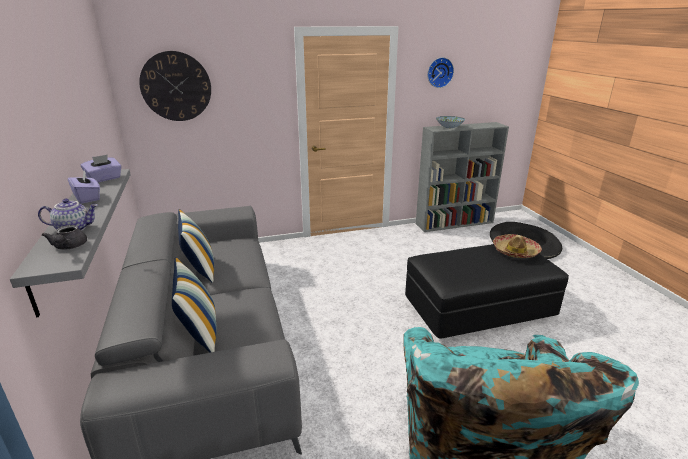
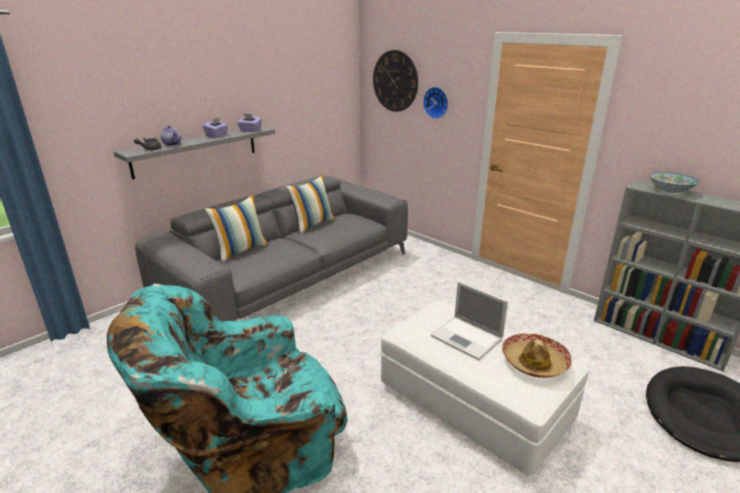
camera: 60 degrees right, 0 degrees up
black ottoman [405,244,569,338] -> white ottoman [381,300,589,475]
wall clock [427,57,454,88] -> wall clock moved to [423,87,448,119]
none -> laptop [431,282,508,360]

